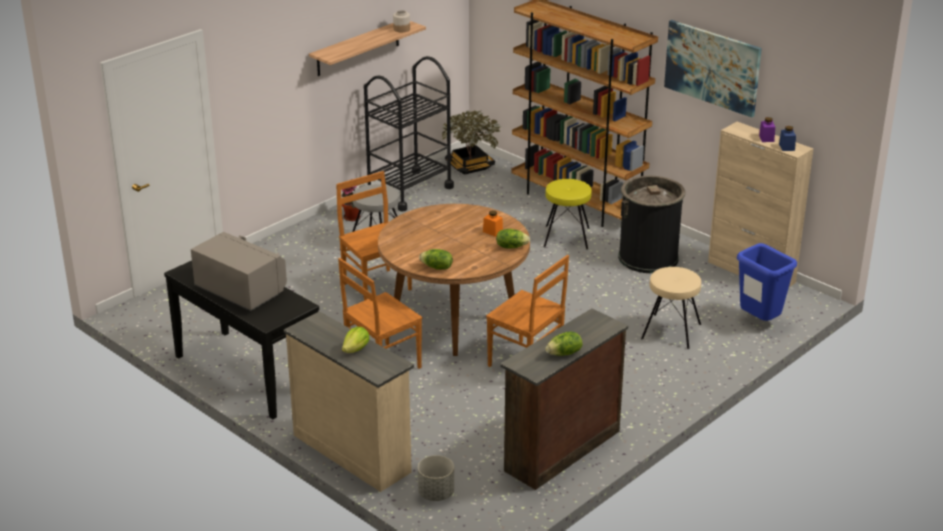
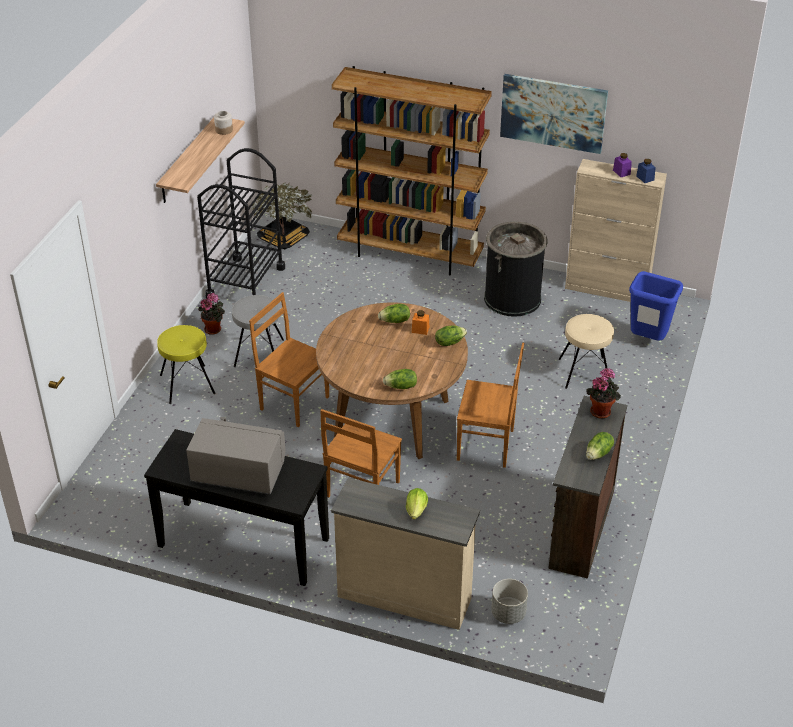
camera: 25 degrees left, 10 degrees up
yellow stool [544,179,592,250] -> yellow stool moved to [157,325,215,404]
none -> lettuce [378,304,410,323]
none -> potted plant [586,368,621,419]

